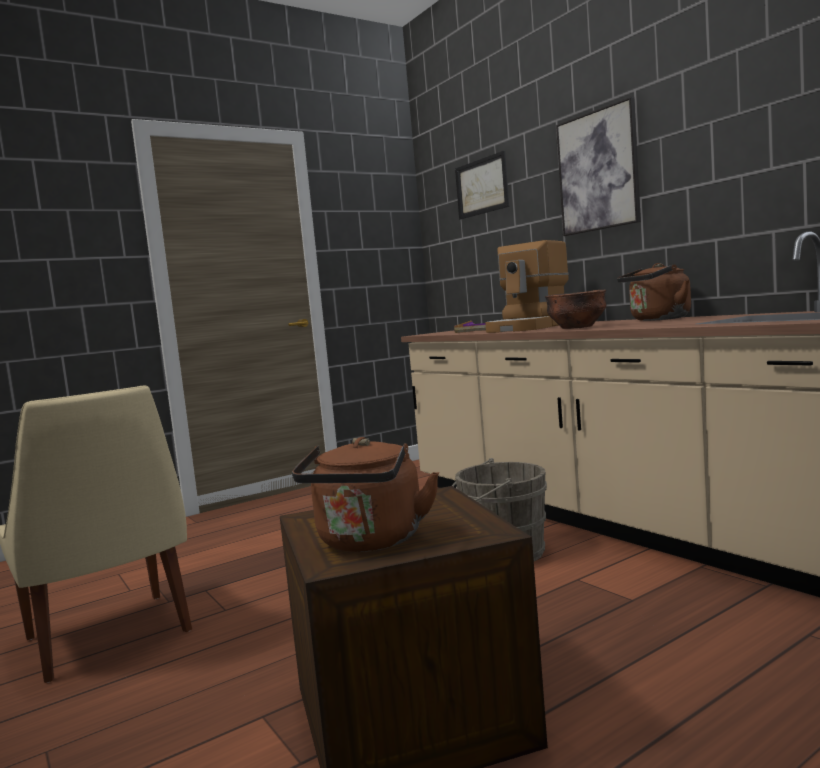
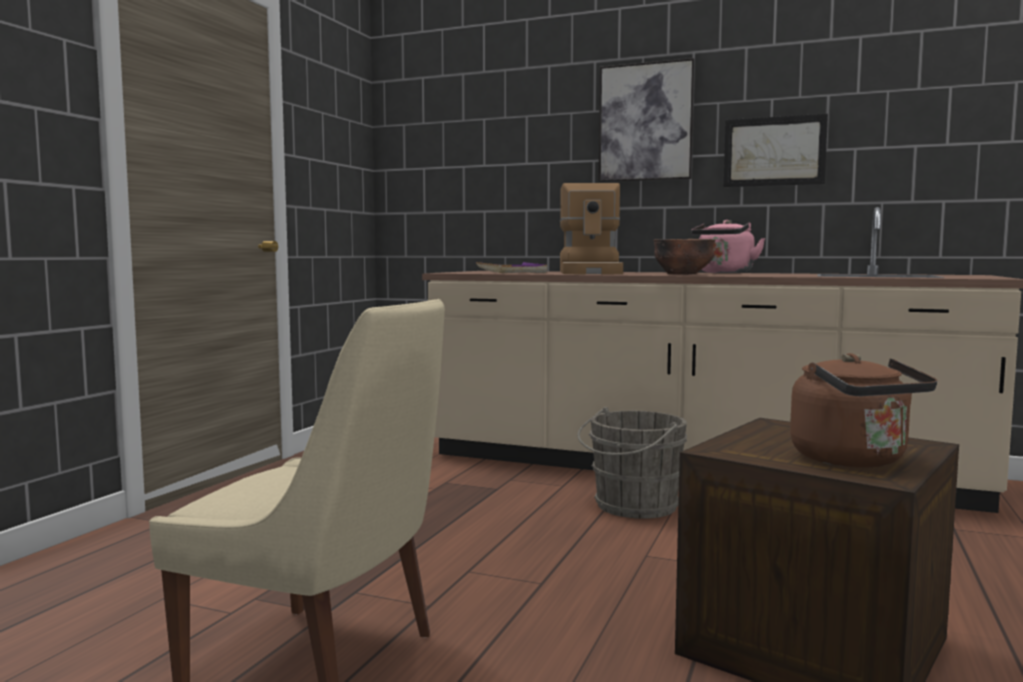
camera: 35 degrees left, 0 degrees up
picture [455,151,509,220] -> picture moved to [723,114,828,187]
brown kettle [617,263,691,321] -> pink kettle [691,220,765,273]

